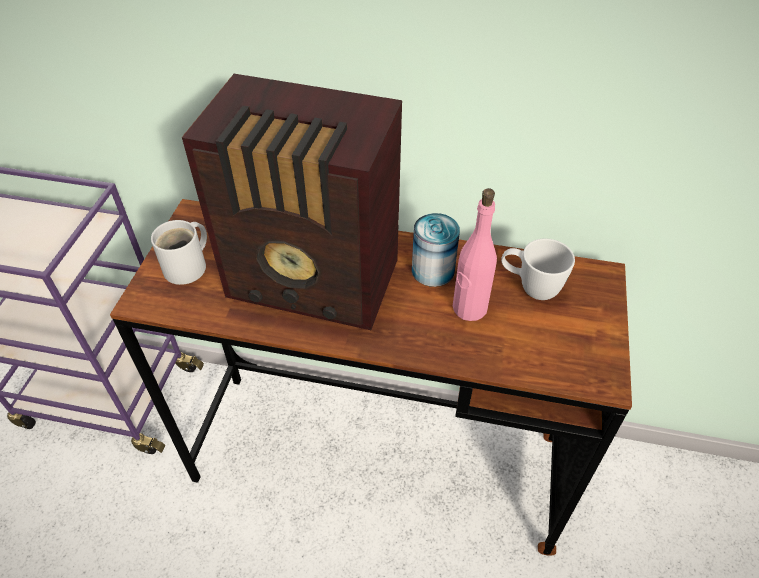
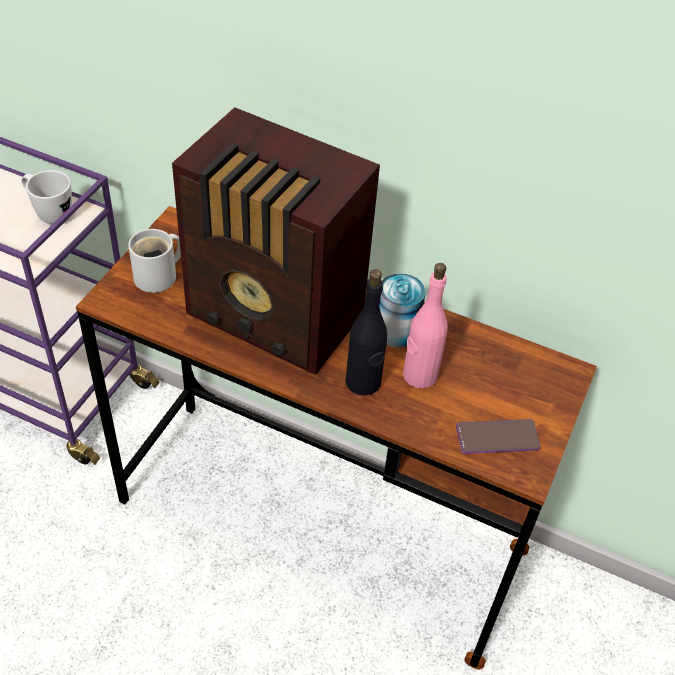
camera: 10 degrees right, 0 degrees up
white mug [501,239,575,300] -> white mug moved to [21,170,72,224]
none -> black bottle [345,269,387,395]
none -> phone [456,419,541,454]

